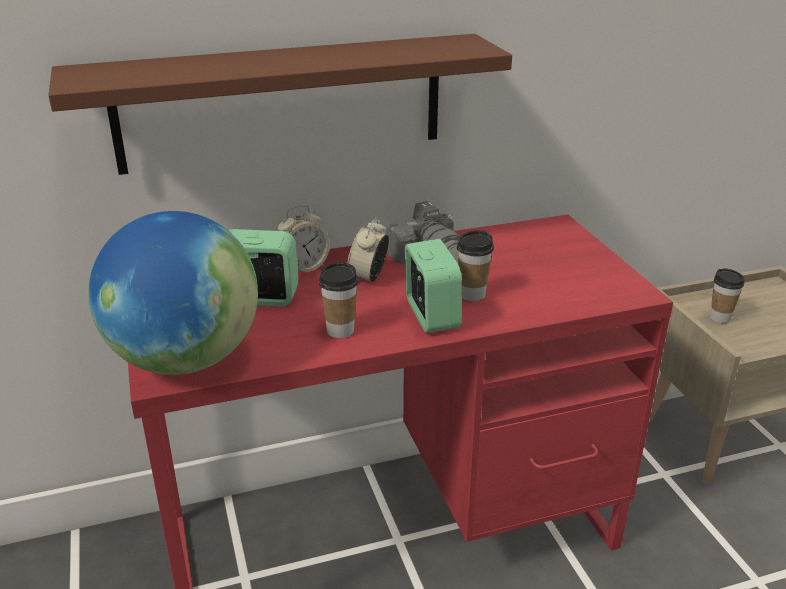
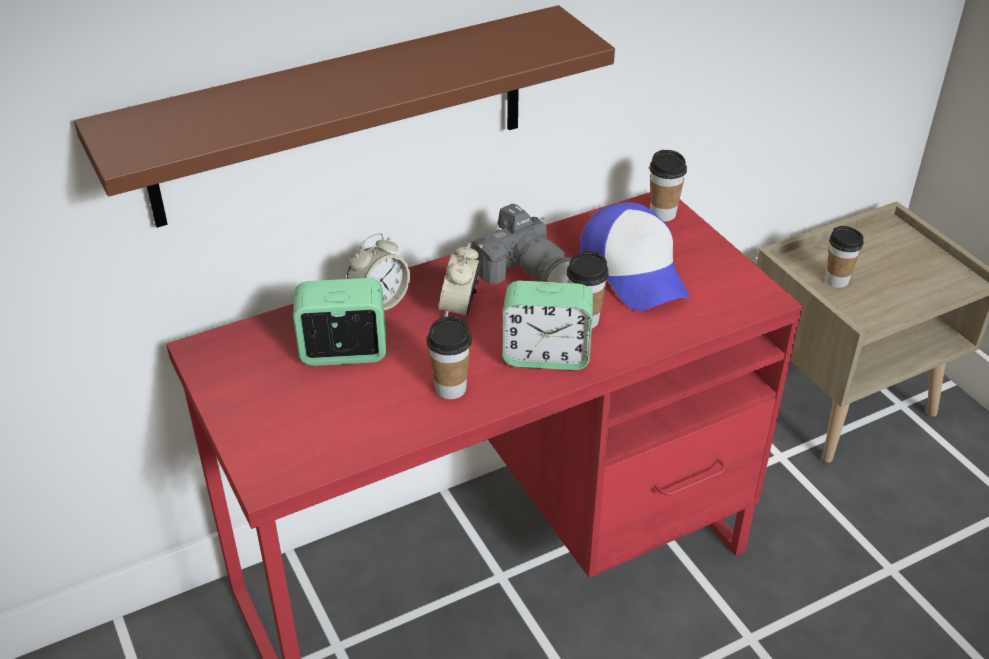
camera: 10 degrees left, 10 degrees up
globe [88,211,258,375] -> none
alarm clock [405,239,462,333] -> alarm clock turned 120 degrees clockwise [502,280,593,370]
none -> cap [580,202,689,311]
none -> cup [649,150,687,222]

